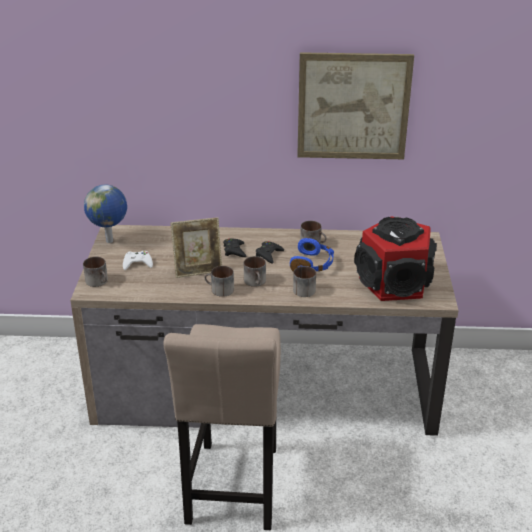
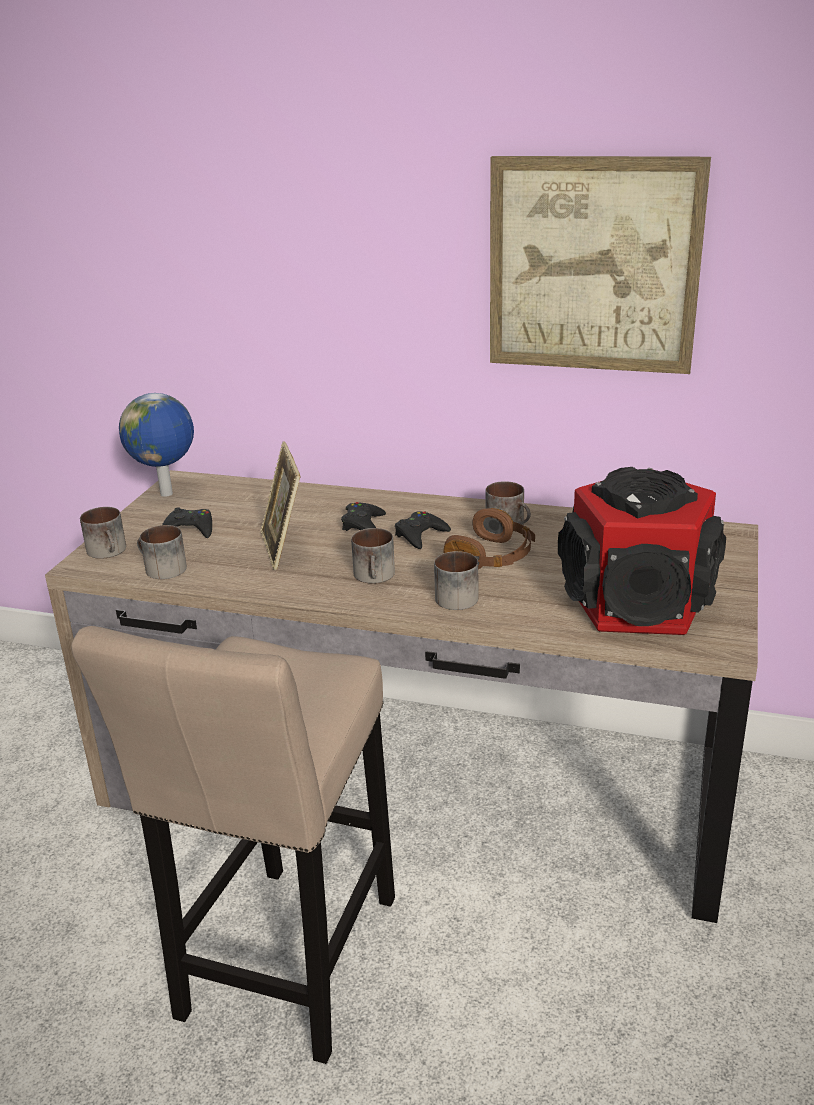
camera: 15 degrees right, 5 degrees down
white game controller [123,251,153,270] -> black game controller [162,507,212,538]
picture frame [170,217,222,278] -> picture frame turned 75 degrees clockwise [261,441,301,570]
mug [205,266,234,297] -> mug moved to [137,525,187,579]
blue headphones [290,238,334,272] -> brown headphones [443,508,535,569]

